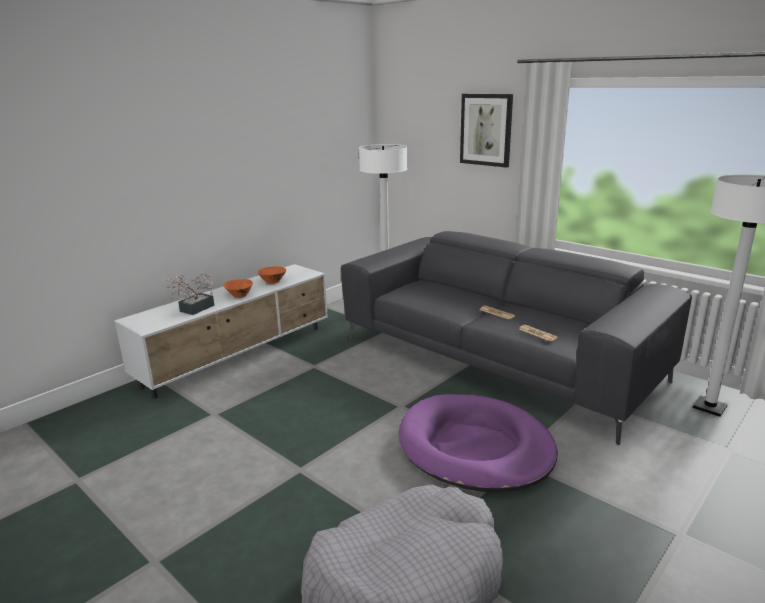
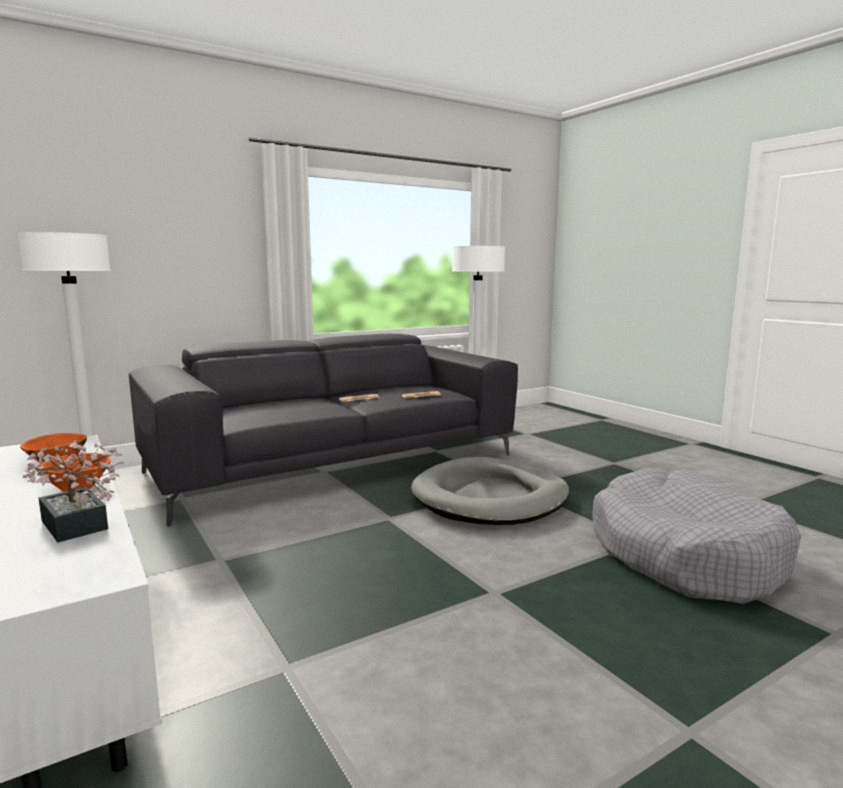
camera: 75 degrees left, 10 degrees down
purple dog bed [399,394,558,492] -> grey dog bed [411,457,569,525]
picture [460,94,513,168] -> none

